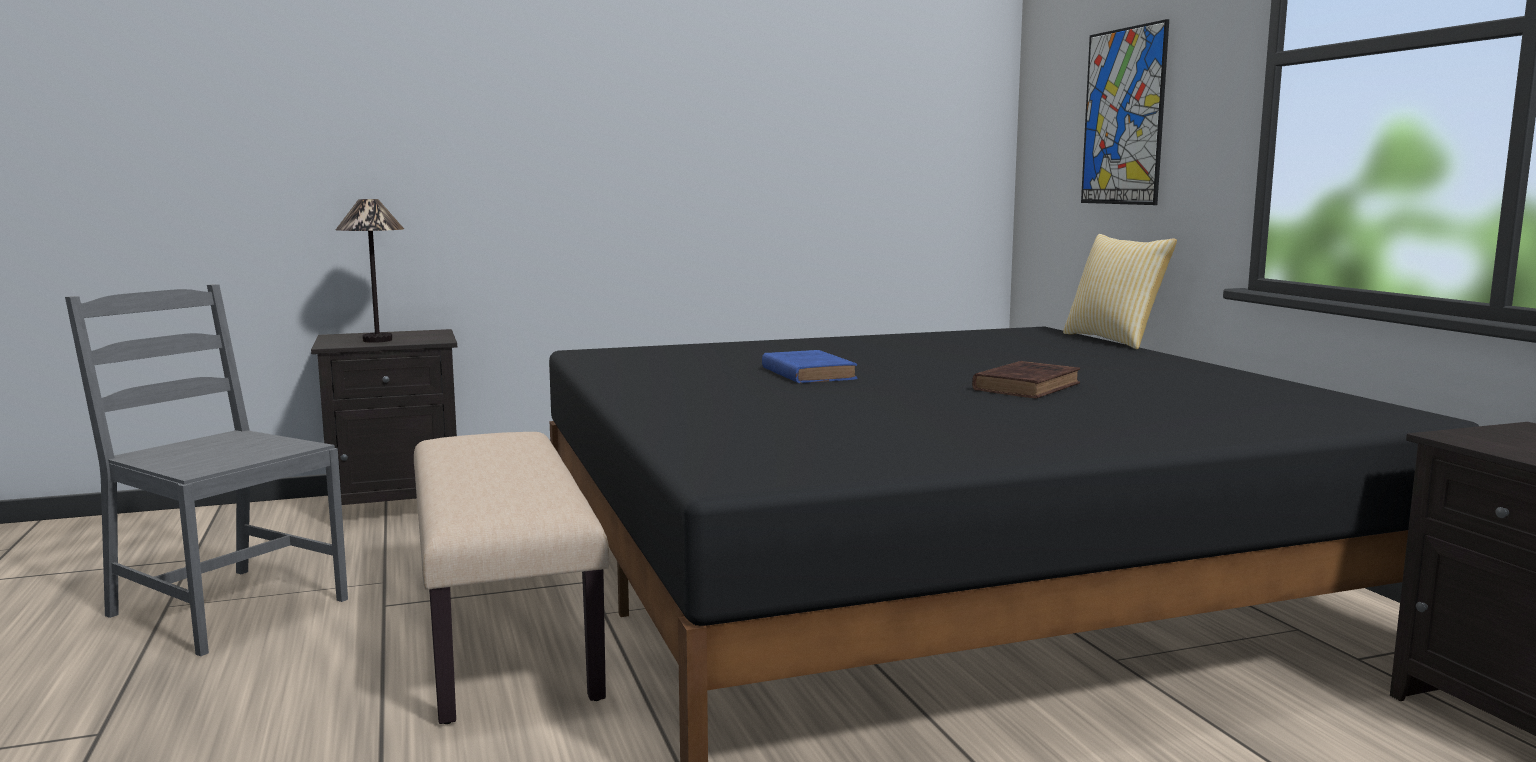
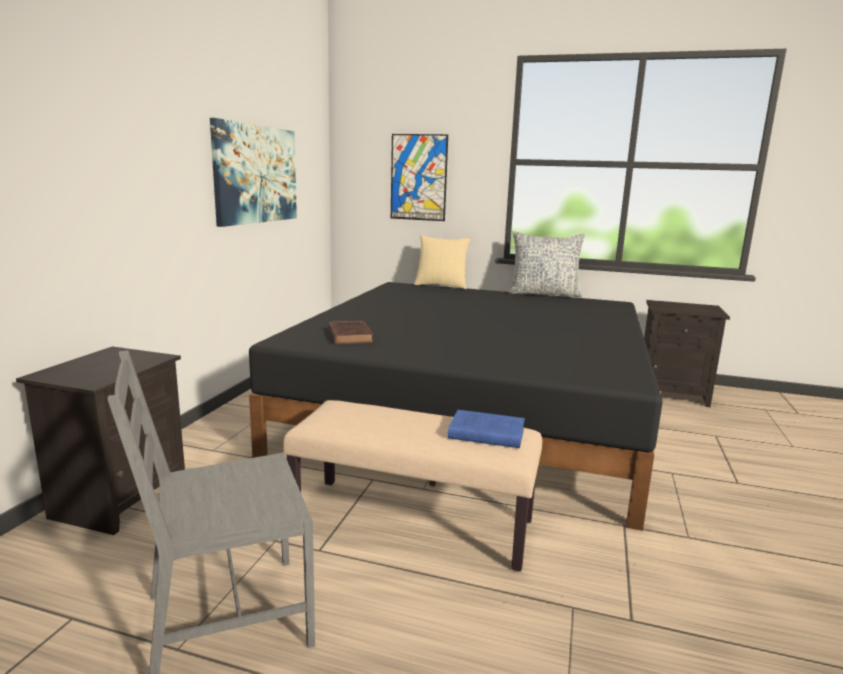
camera: 55 degrees left, 5 degrees up
table lamp [336,199,404,343] -> none
blue book [762,350,857,383] -> blue book moved to [448,410,525,448]
brown book [972,361,1080,398] -> brown book moved to [328,321,373,344]
none -> picture [210,118,297,227]
none -> pillow [508,231,585,297]

